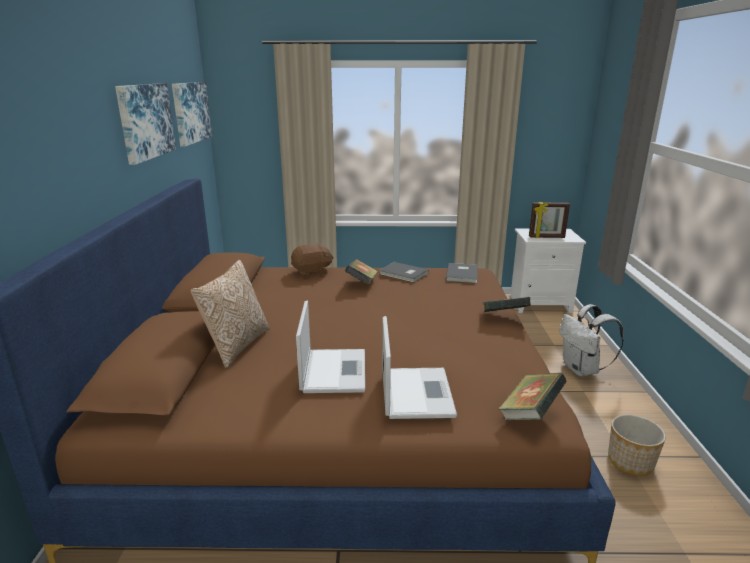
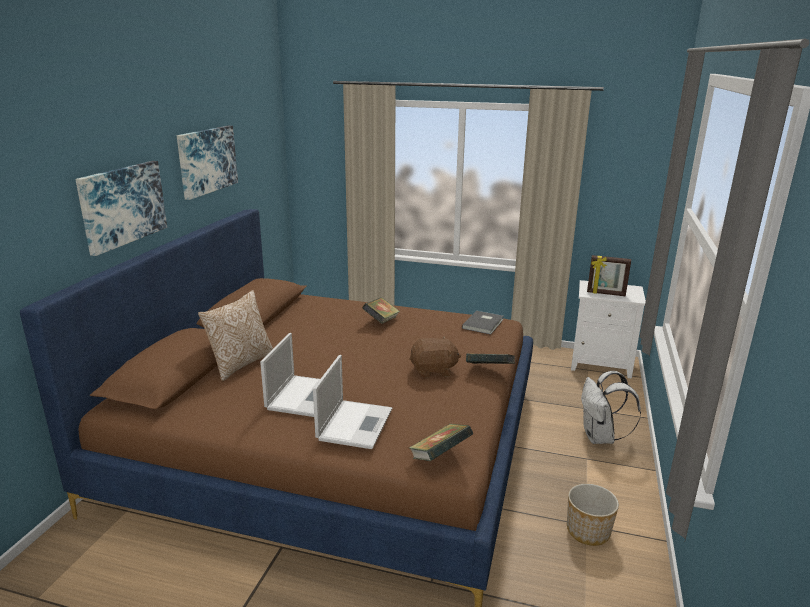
camera: 15 degrees right, 0 degrees up
picture [172,82,212,147] -> picture moved to [75,161,167,256]
brown plush toy [291,243,334,278] -> brown plush toy moved to [410,336,461,378]
grey book [379,262,429,283] -> none

